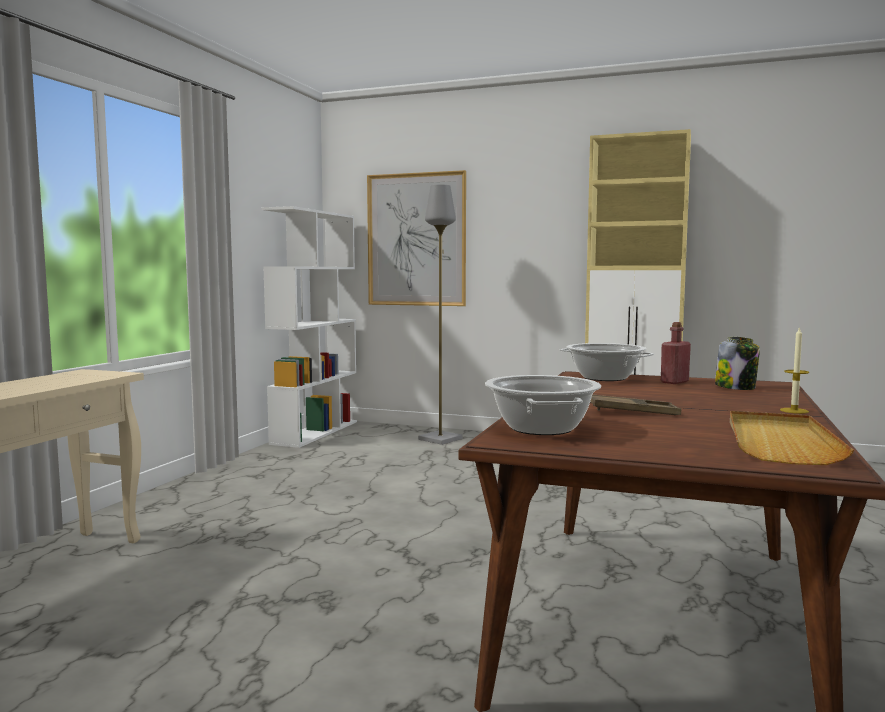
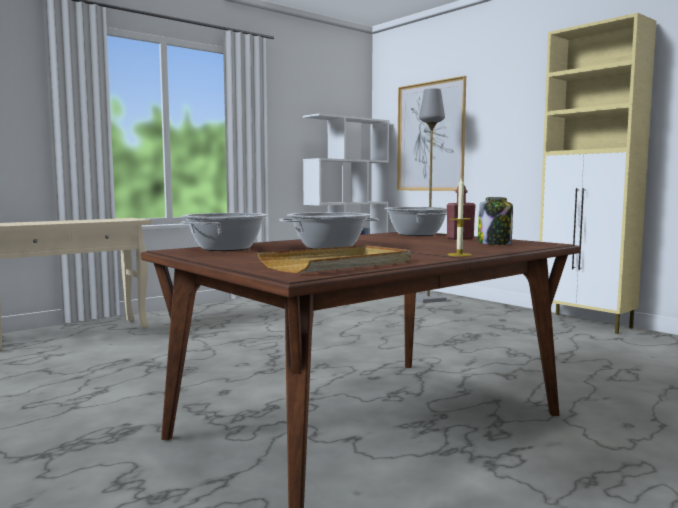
camera: 30 degrees right, 0 degrees up
brown tray [590,394,681,415] -> cooking pot [279,212,379,249]

